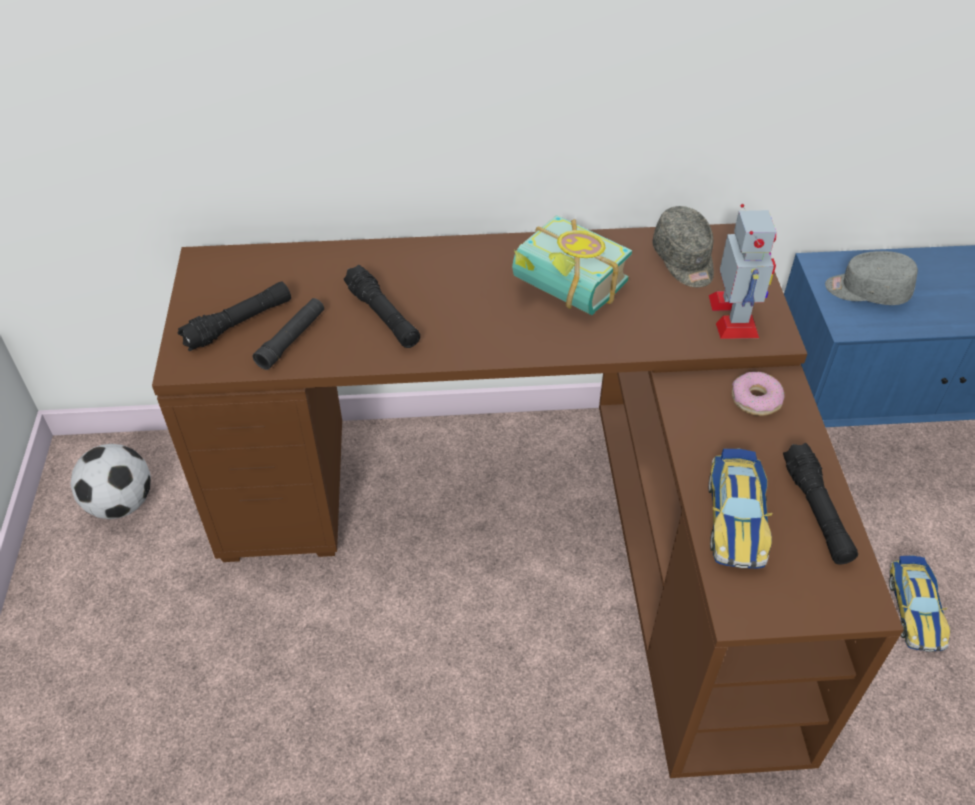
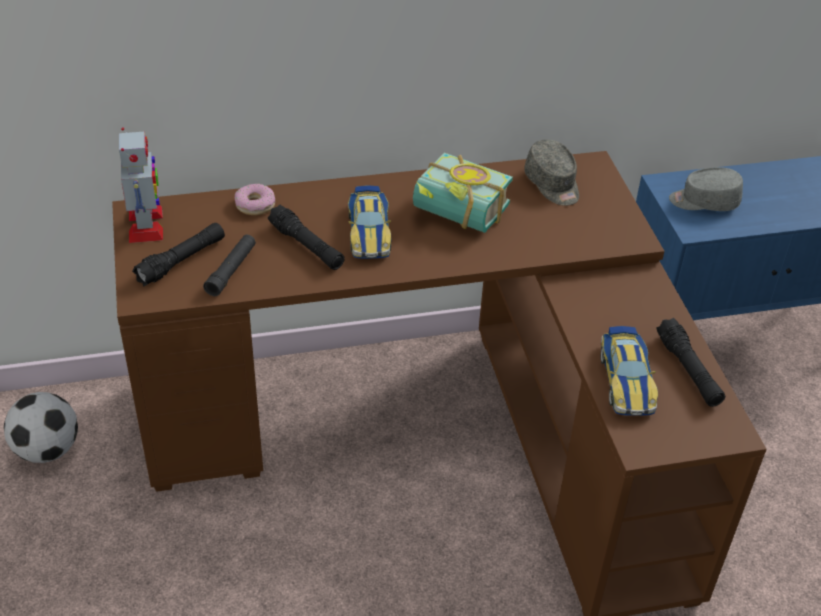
camera: 10 degrees left, 5 degrees down
toy robot [709,204,776,339] -> toy robot moved to [119,128,163,243]
donut [732,371,784,416] -> donut moved to [235,184,275,215]
toy car [889,555,950,652] -> toy car moved to [348,185,392,259]

